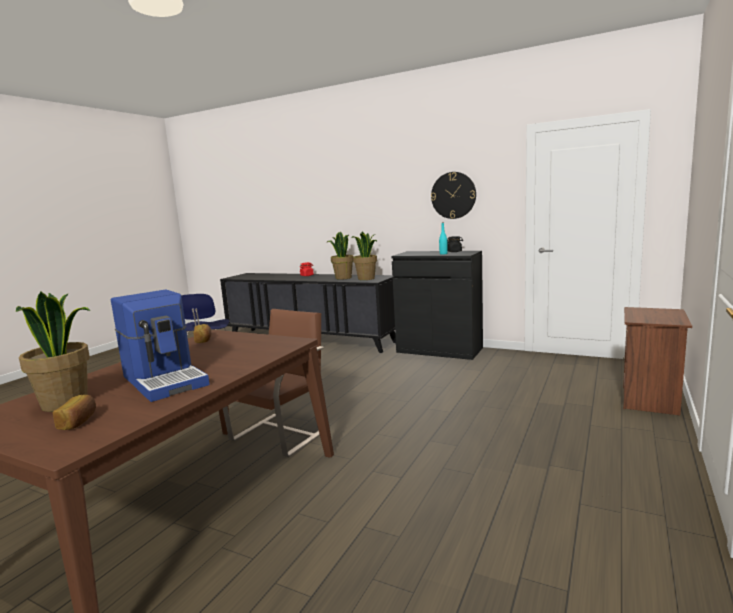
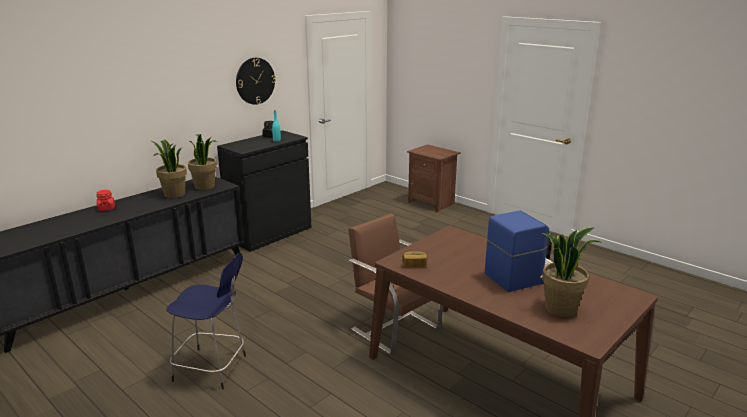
camera: 75 degrees left, 10 degrees up
bread [53,395,96,430] -> none

